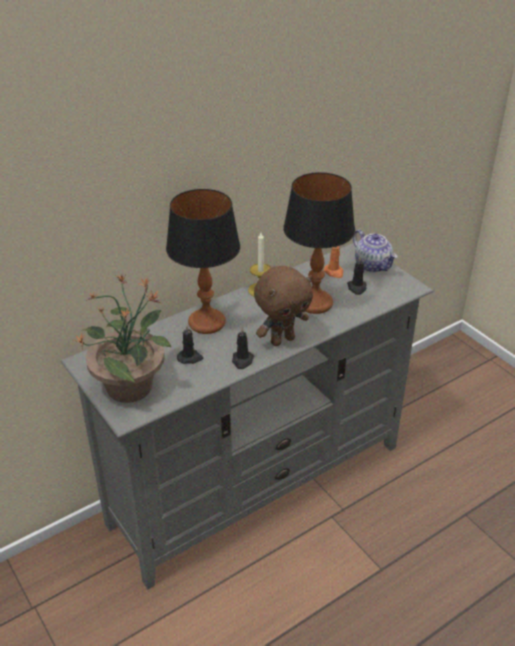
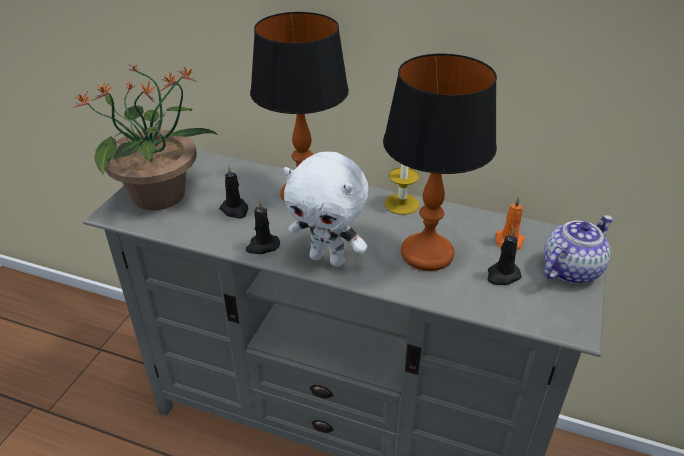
camera: 55 degrees right, 0 degrees up
brown plush toy [254,266,313,346] -> white plush toy [284,152,368,267]
teapot [353,229,397,272] -> teapot turned 150 degrees counterclockwise [543,215,613,284]

